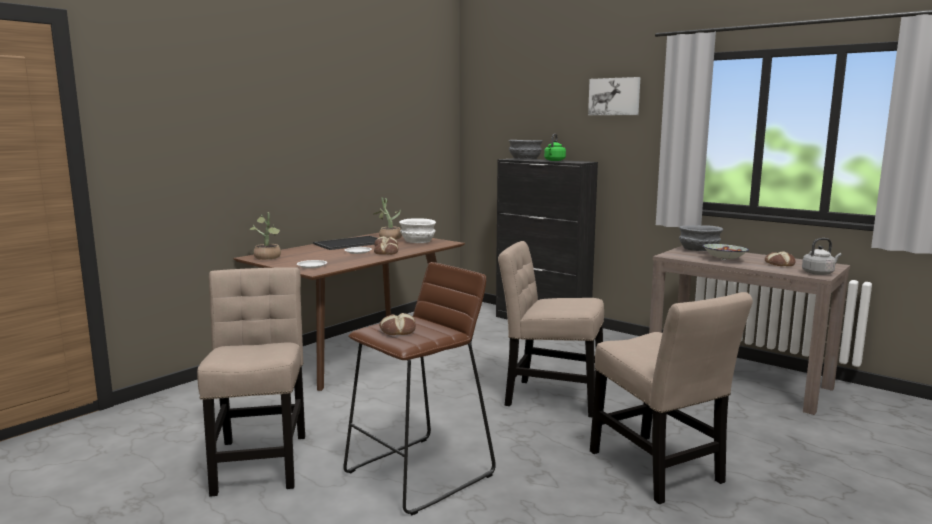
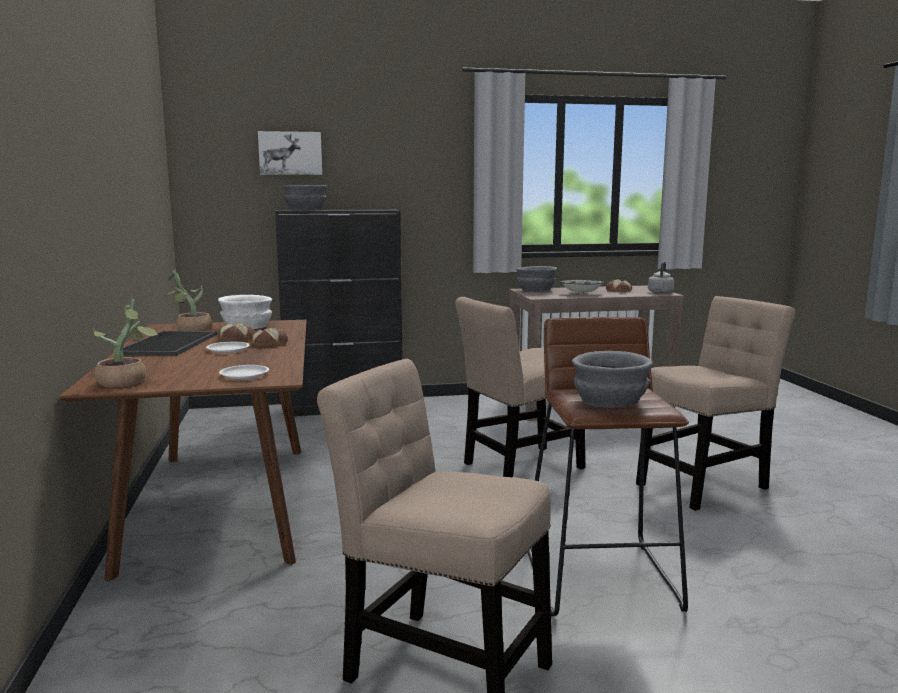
camera: 50 degrees left, 0 degrees up
bread [379,313,416,335] -> grey bowl [572,351,653,408]
green kettle [544,134,566,161] -> none
picture [588,77,640,115] -> picture moved to [258,131,322,175]
beige chair [590,292,753,504] -> beige chair turned 45 degrees counterclockwise [636,296,795,511]

